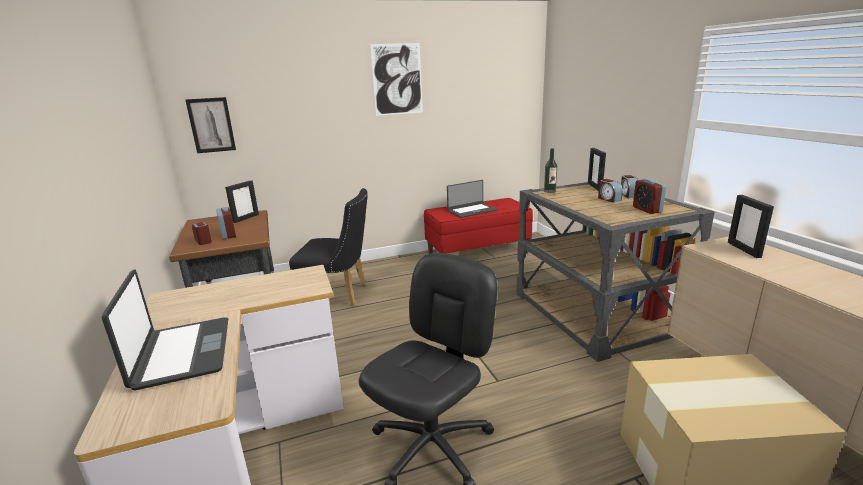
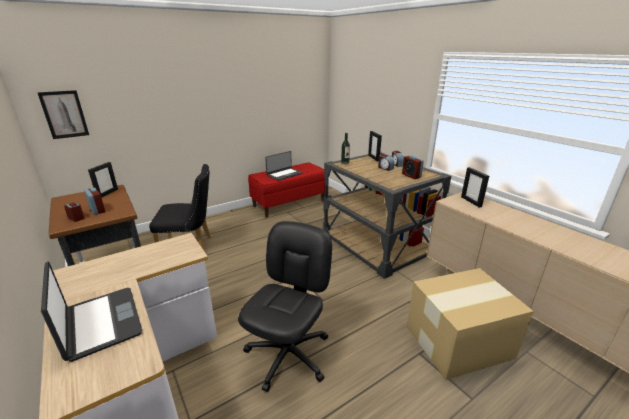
camera: 15 degrees left, 5 degrees up
picture [370,43,423,116] -> none

